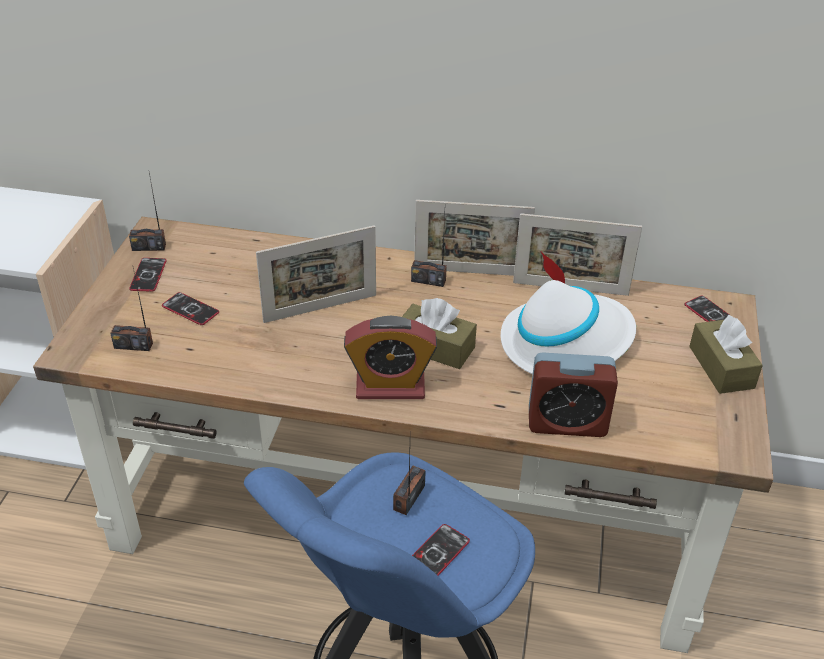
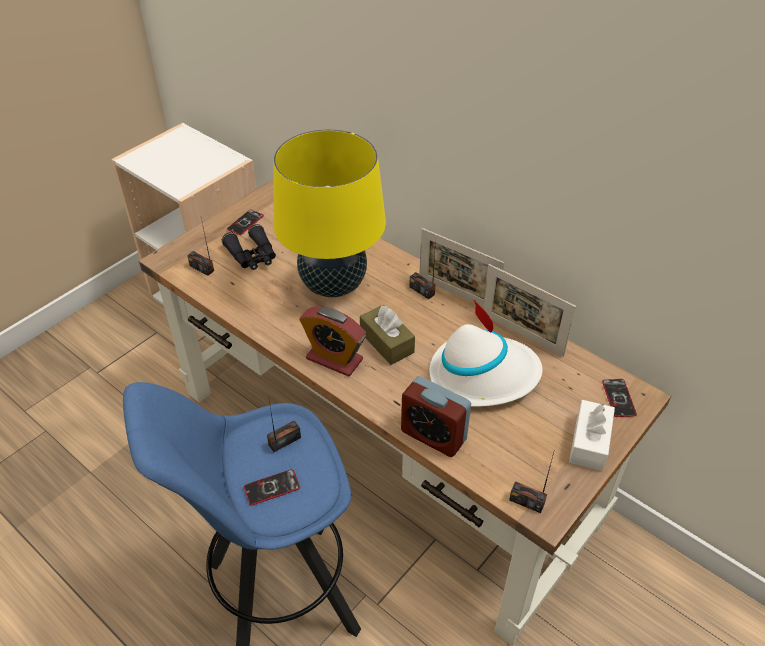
camera: 30 degrees right, 5 degrees up
radio [129,173,166,251] -> radio moved to [509,453,554,513]
phone [162,292,219,325] -> black binoculars [222,224,276,270]
picture frame [256,225,376,323] -> yellow table lamp [273,129,386,297]
brown tissue box [689,315,763,394] -> white tissue box [569,400,615,471]

